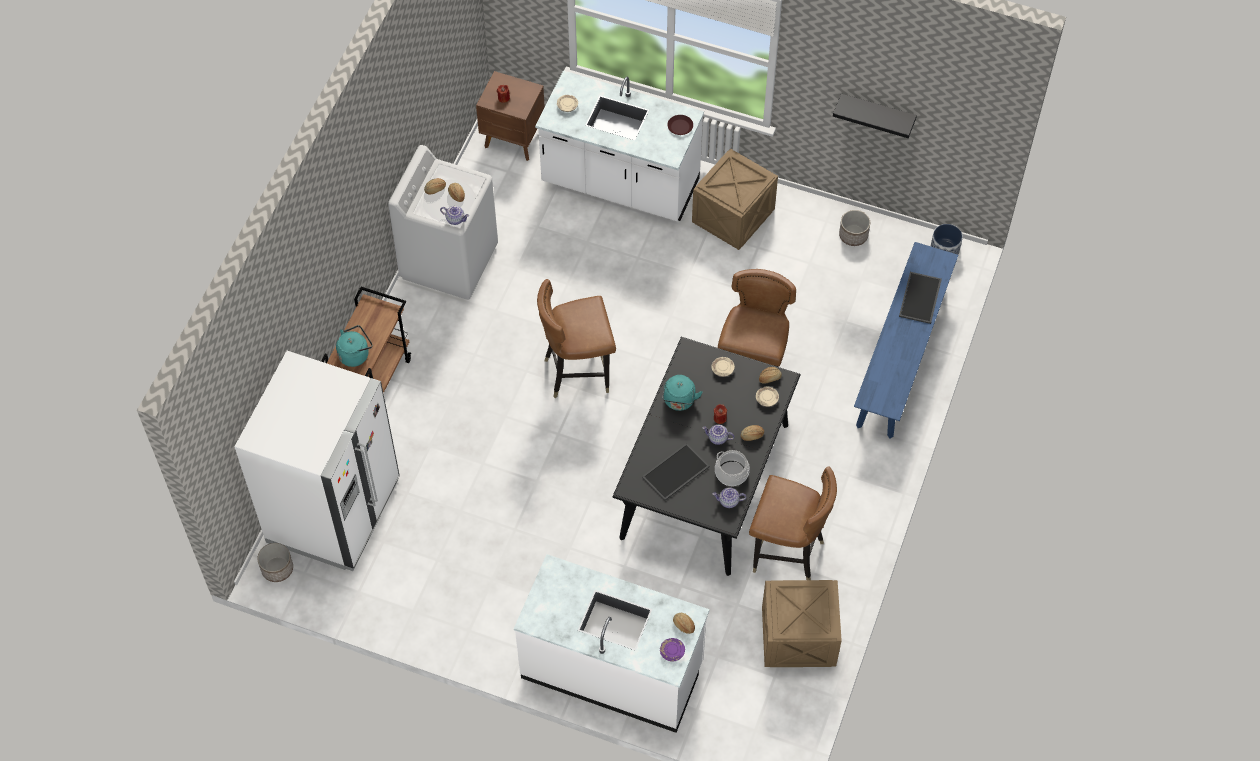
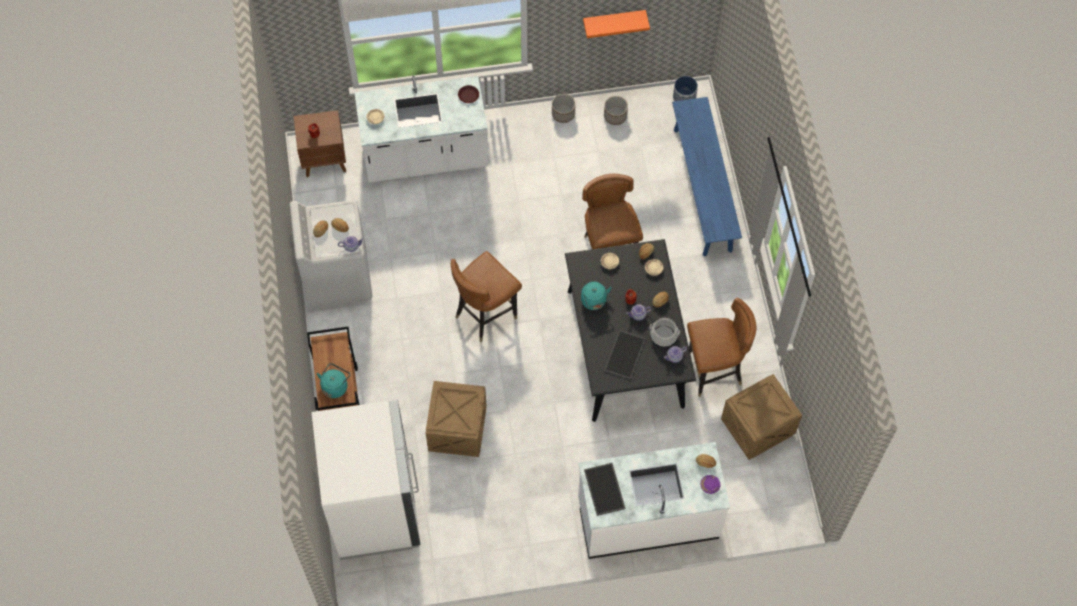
camera: 30 degrees left, 5 degrees up
planter [257,543,293,582] -> planter moved to [552,94,576,123]
crate [692,149,778,250] -> crate moved to [426,381,487,457]
black shelf [833,94,917,138] -> orange shelf [583,10,650,38]
tray [899,272,942,324] -> tray moved to [584,463,626,516]

